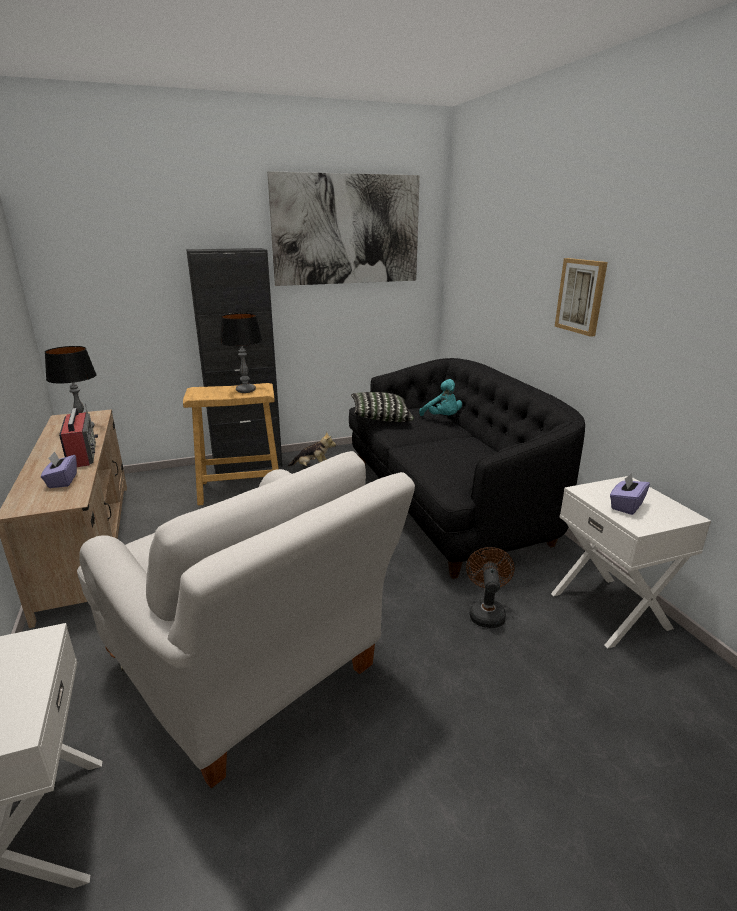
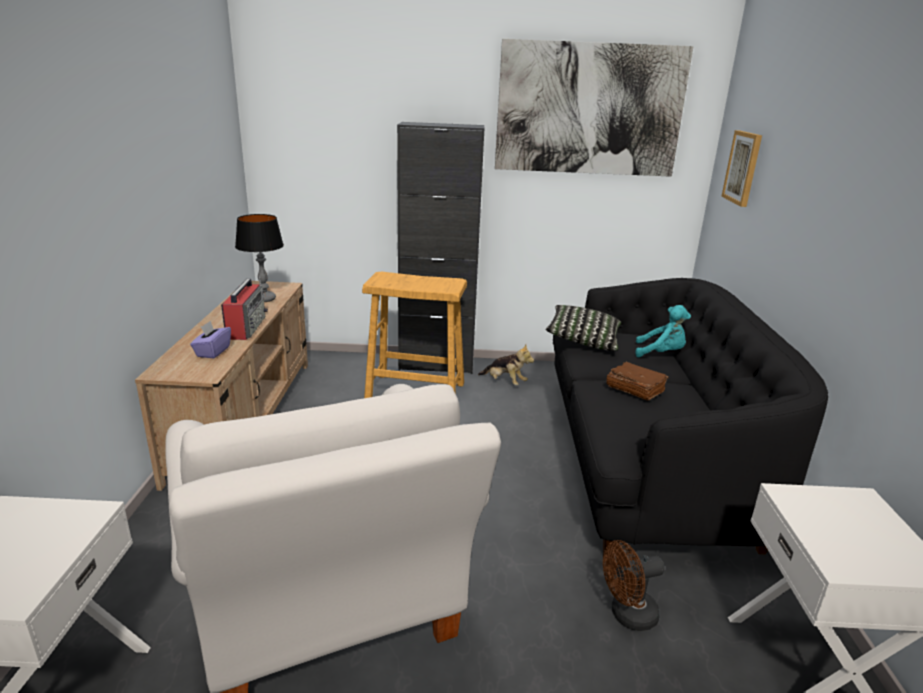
camera: 20 degrees right, 0 degrees up
table lamp [220,313,263,393] -> none
turquoise plush toy [419,379,462,416] -> turquoise plush toy turned 60 degrees counterclockwise [635,305,691,357]
brown fan [466,547,515,628] -> brown fan turned 135 degrees counterclockwise [603,540,665,631]
picture [555,258,608,337] -> picture moved to [721,130,762,207]
purple tissue box [610,473,650,515] -> none
none -> brown book [606,362,668,401]

